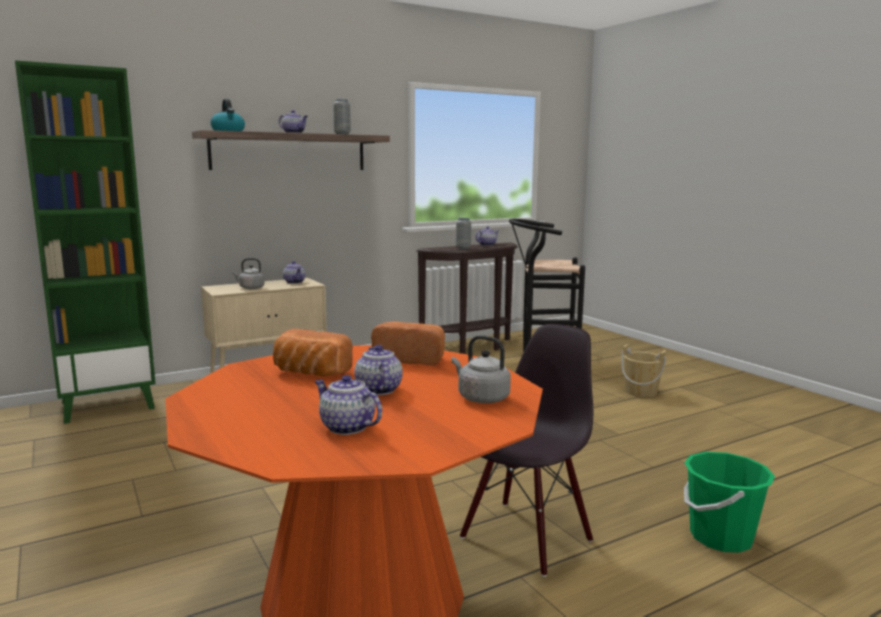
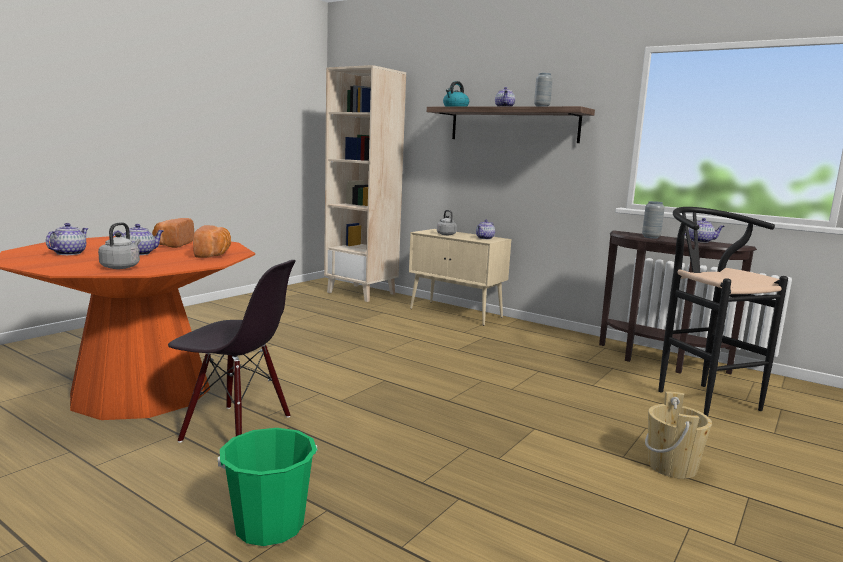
camera: 65 degrees right, 0 degrees up
green bookcase [15,60,156,424] -> beige bookcase [324,65,406,302]

